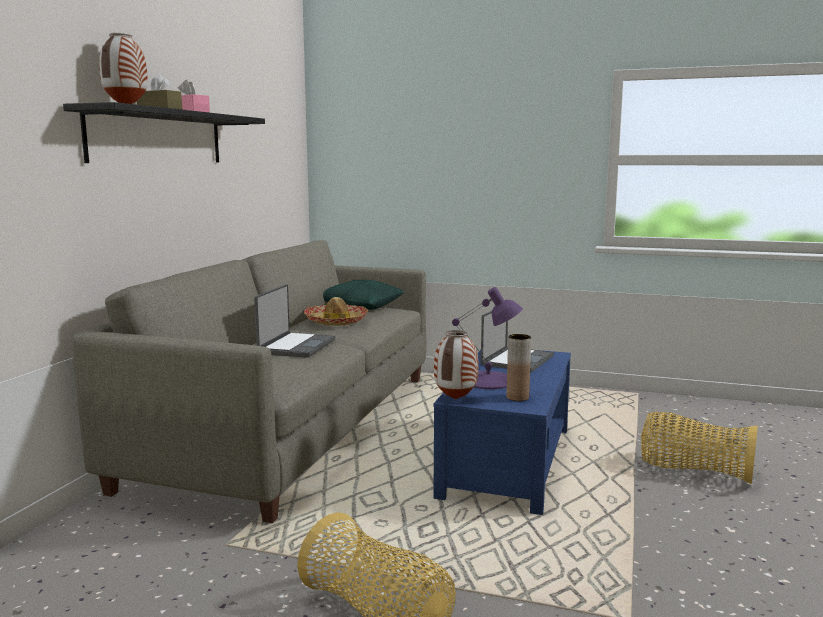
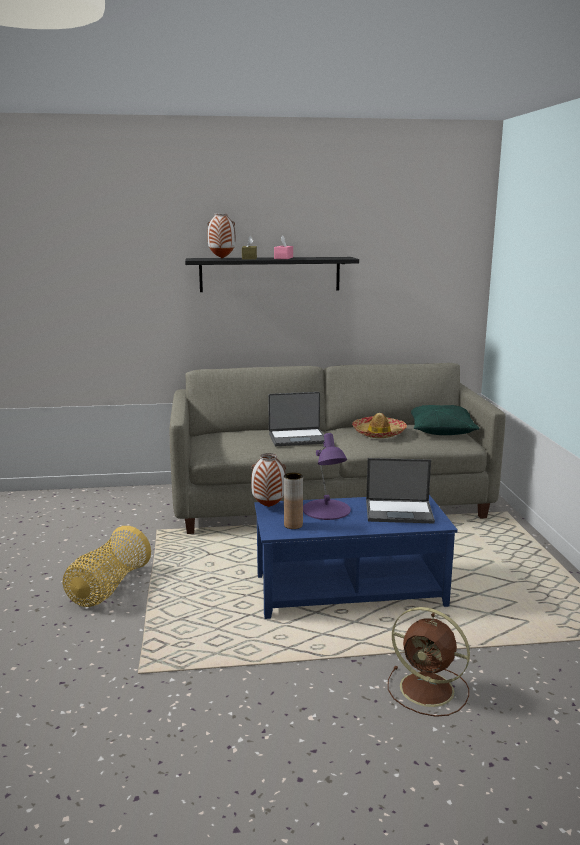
camera: 65 degrees right, 5 degrees up
basket [641,412,758,484] -> brown fan [388,607,470,717]

